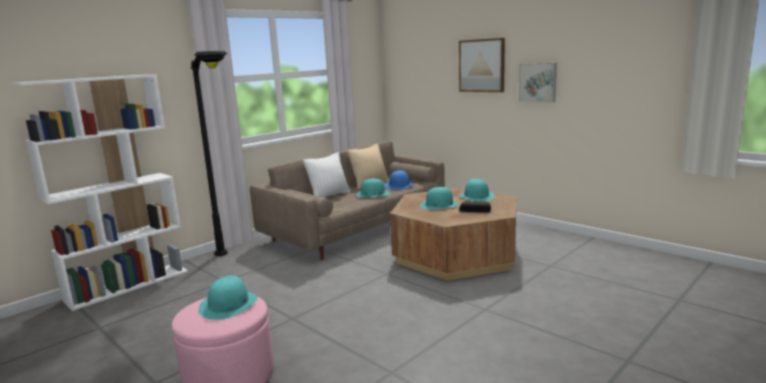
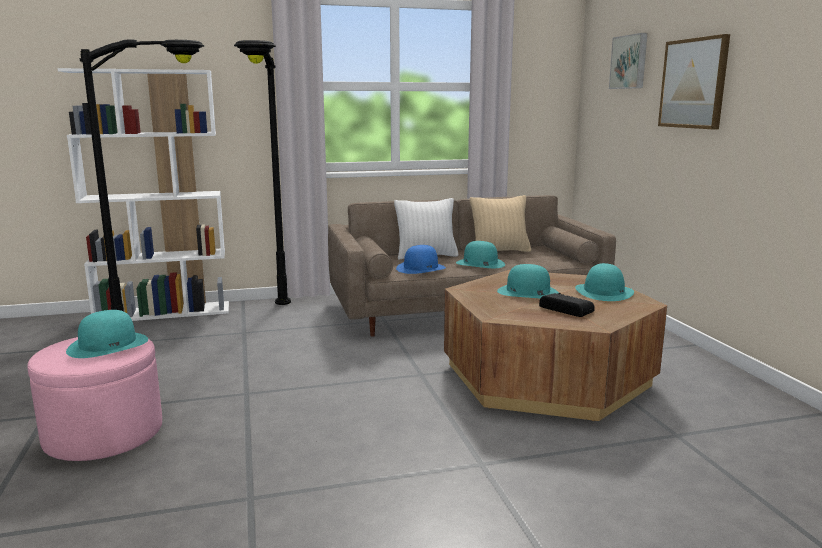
camera: 30 degrees right, 0 degrees up
blue hat [384,170,414,190] -> blue hat moved to [396,245,446,274]
picture [519,63,557,102] -> picture moved to [609,33,648,89]
none -> black floor lamp [80,39,204,311]

